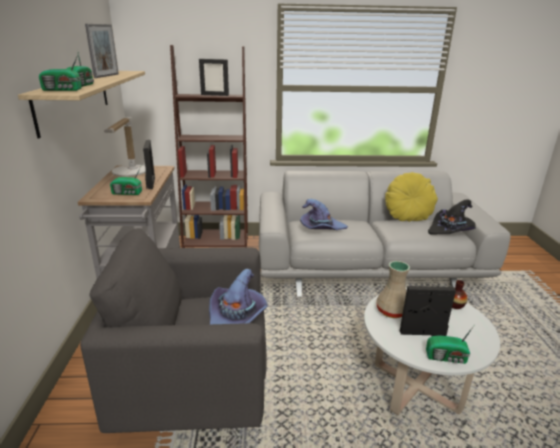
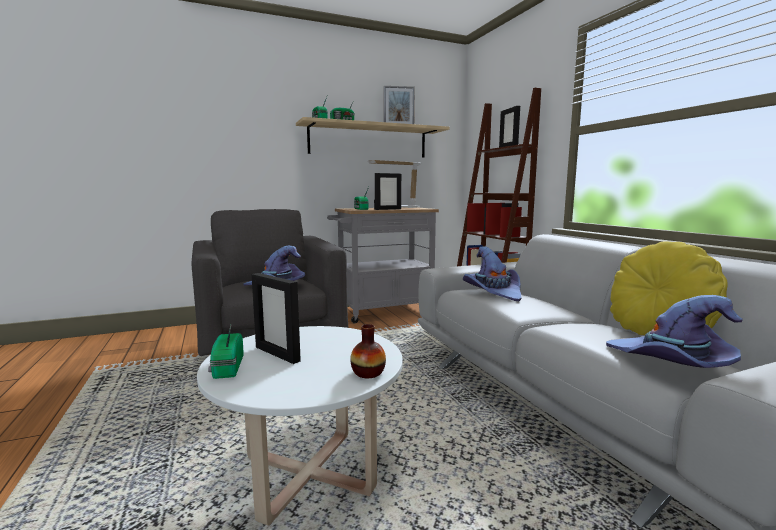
camera: 70 degrees right, 15 degrees down
beige vase [376,261,410,318] -> none
picture frame [400,286,456,336] -> picture frame turned 150 degrees clockwise [252,273,301,364]
black hat [428,200,476,235] -> purple hat [606,295,743,368]

